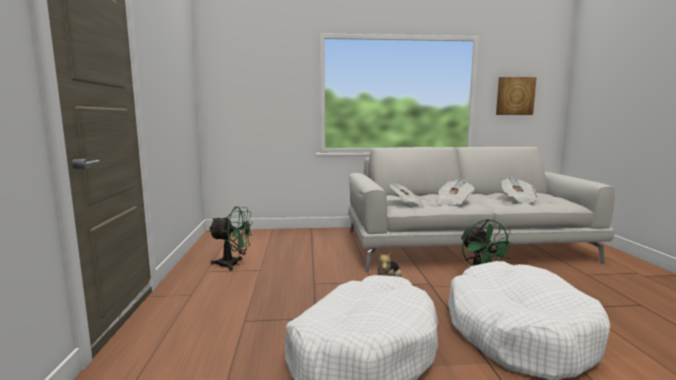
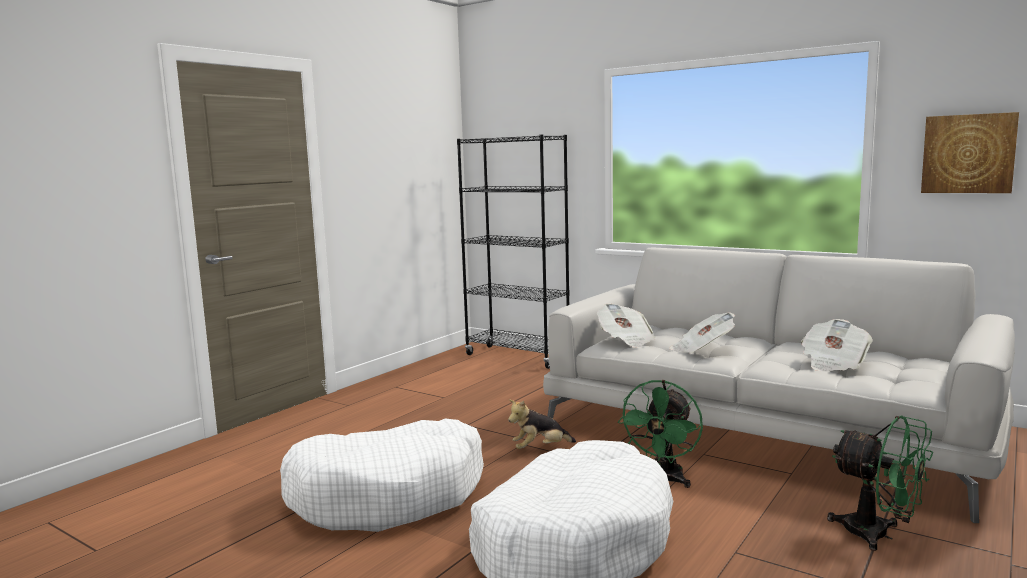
camera: 40 degrees right, 0 degrees up
green fan [209,207,253,271] -> green fan moved to [827,416,933,551]
none -> black bookcase [457,135,570,369]

